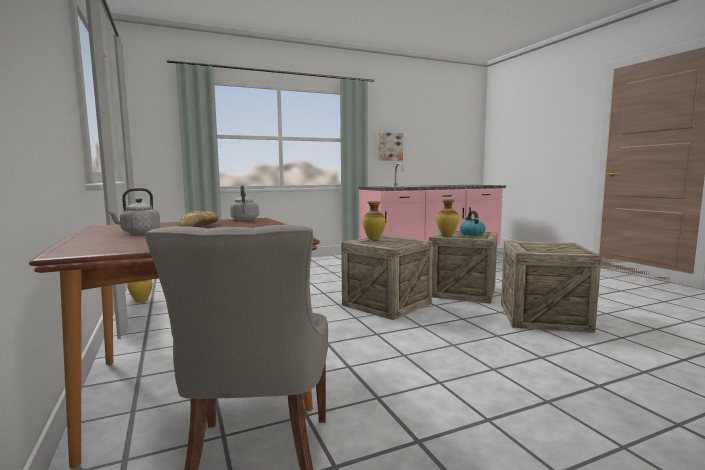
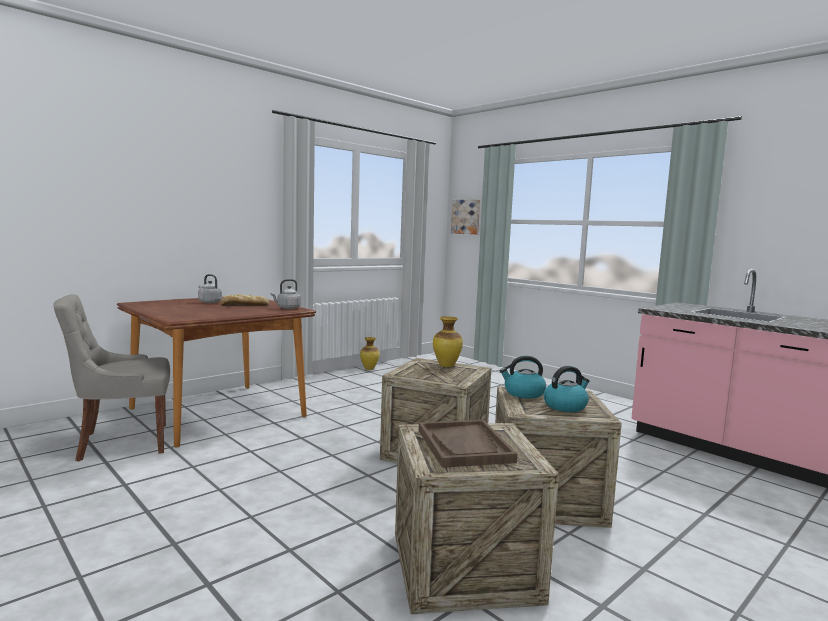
camera: 70 degrees right, 0 degrees up
picture [378,132,403,161] -> picture moved to [451,199,480,234]
vase [436,199,459,236] -> kettle [500,356,546,399]
none -> brown tray [419,420,517,468]

